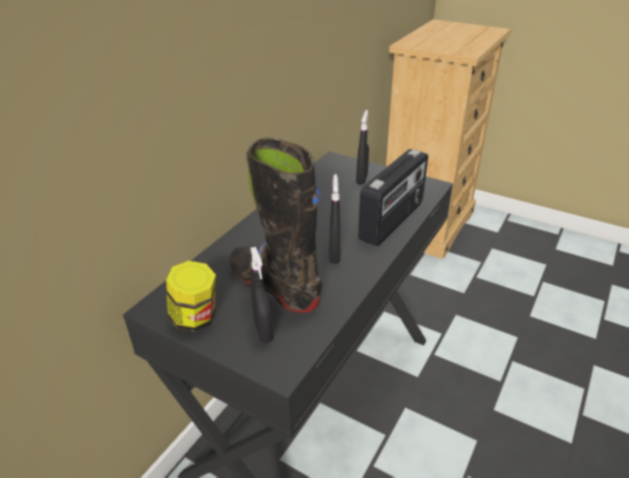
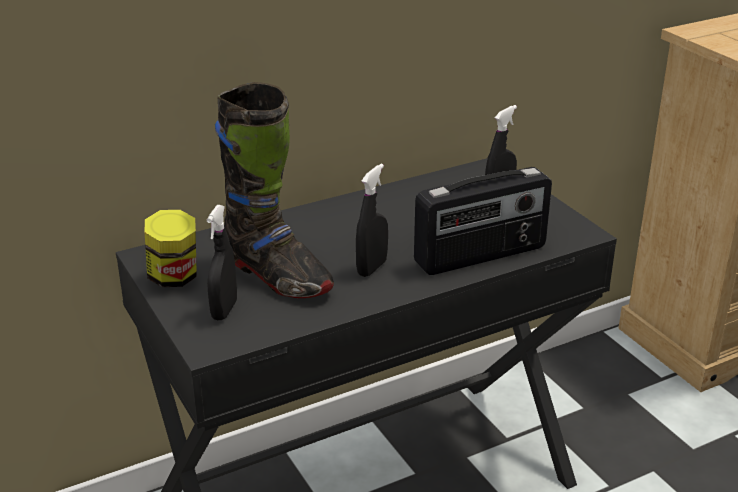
camera: 30 degrees right, 5 degrees down
black boot [229,137,322,313] -> black boot turned 150 degrees clockwise [215,82,334,298]

